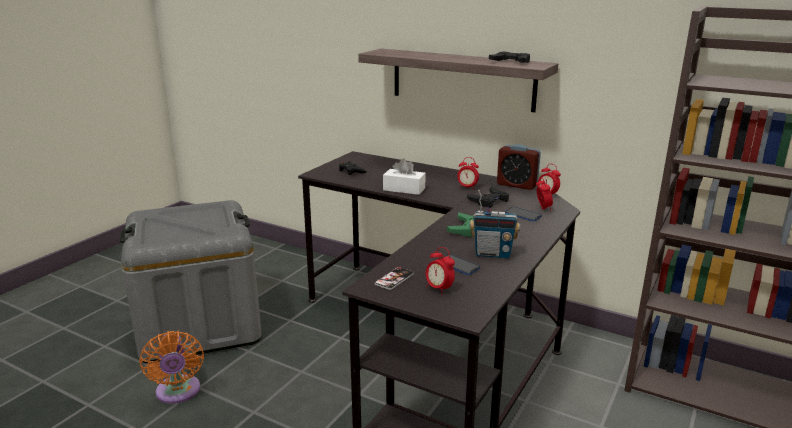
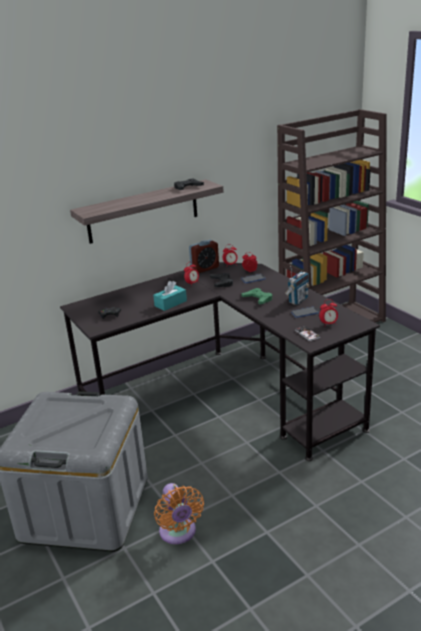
camera: 60 degrees left, 5 degrees up
orange fan [139,331,204,404] -> orange fan turned 60 degrees clockwise [154,483,204,544]
white tissue box [383,159,426,195] -> turquoise tissue box [153,281,187,311]

